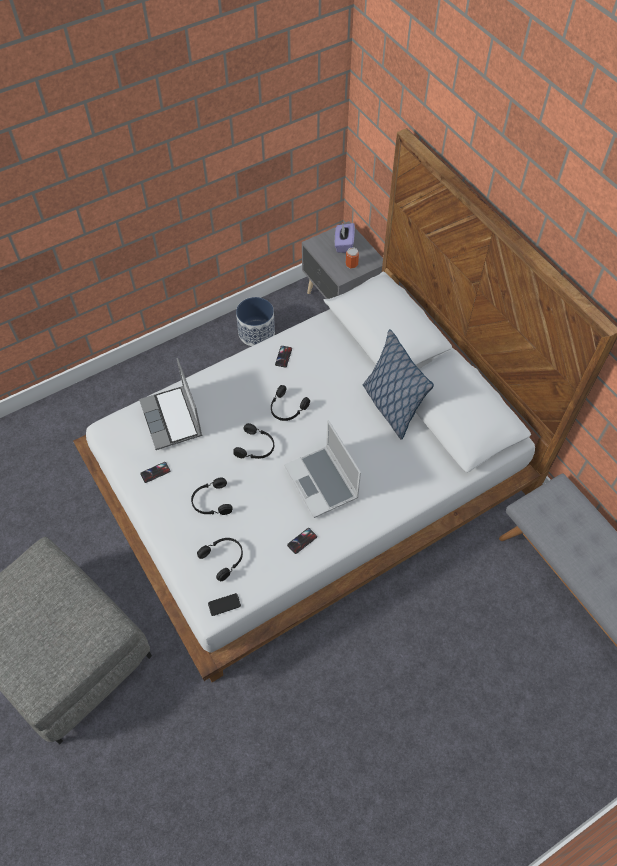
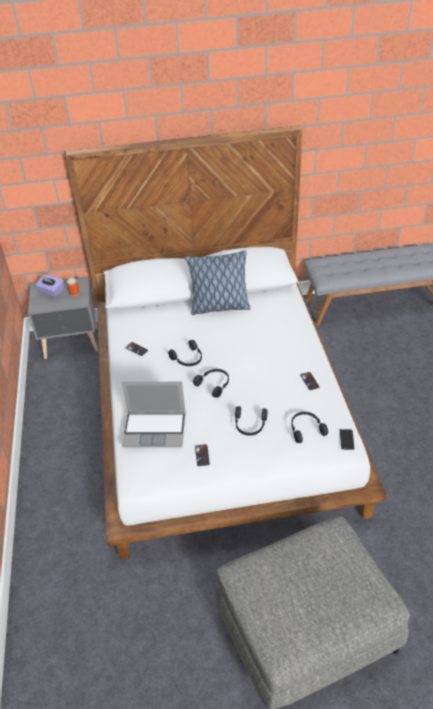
camera: 65 degrees left, 15 degrees down
planter [236,297,275,346] -> none
laptop [284,420,361,518] -> none

